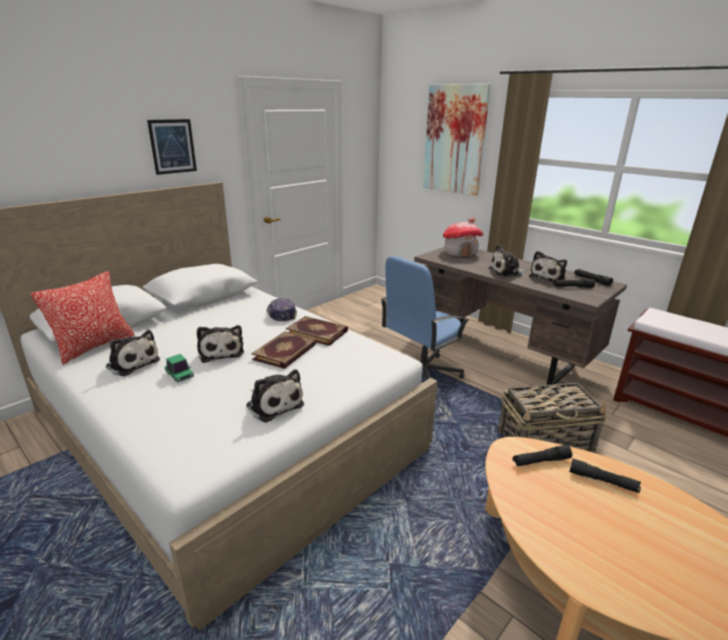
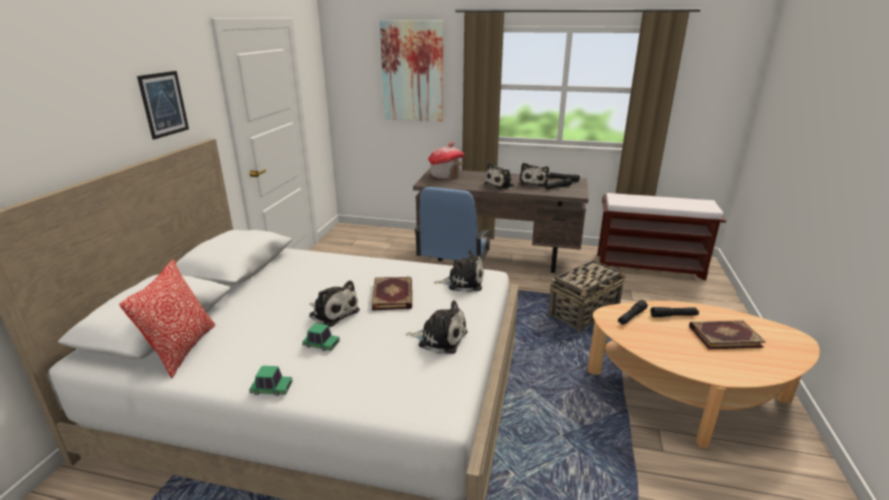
camera: 30 degrees left, 0 degrees up
plush toy [106,330,160,376] -> plush toy moved to [434,250,484,292]
cap [267,298,297,321] -> none
book [286,316,348,346] -> book moved to [689,320,766,349]
none -> toy car [249,366,292,396]

